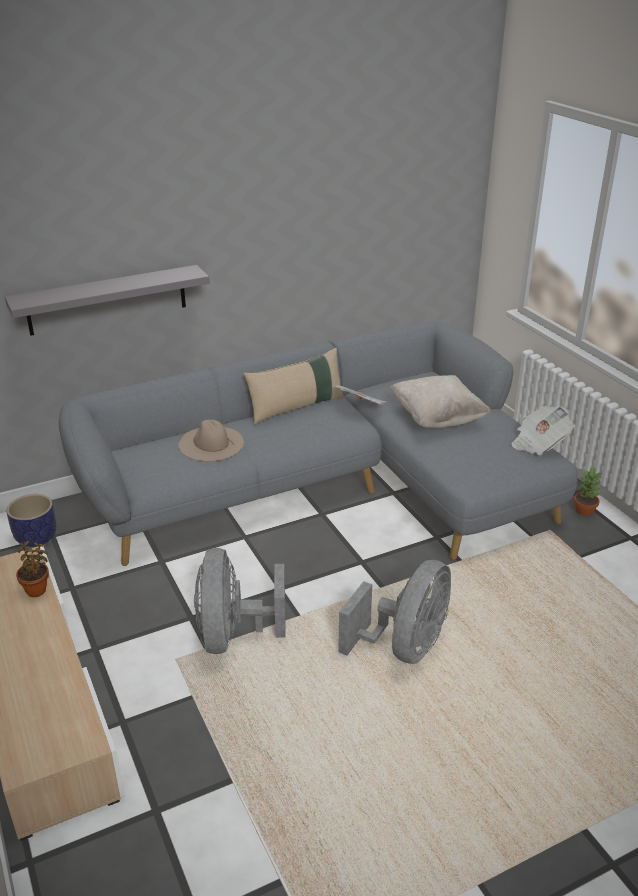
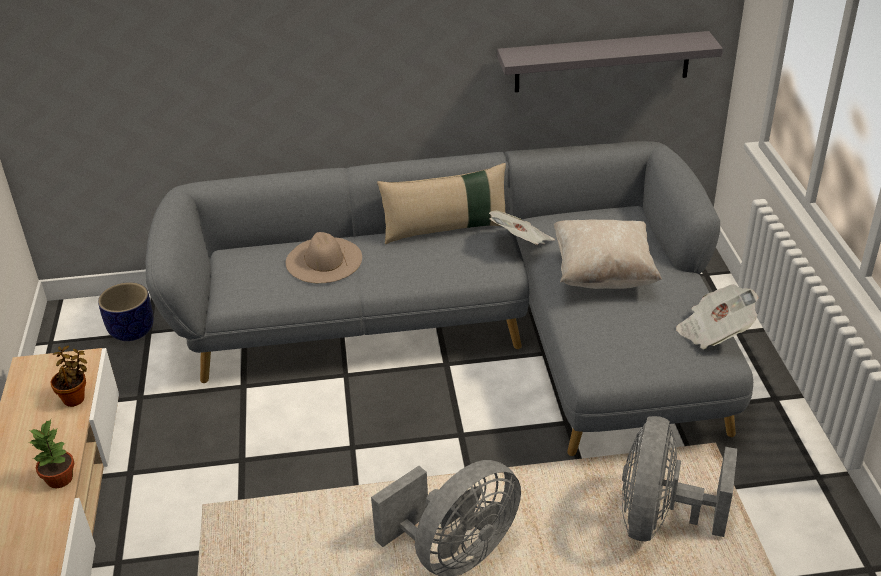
camera: 20 degrees right, 5 degrees up
grey shelf [5,265,210,336] -> grey shelf moved to [497,31,723,92]
grey fan [194,548,286,654] -> grey fan moved to [622,416,737,541]
potted plant [574,466,602,516] -> potted plant moved to [29,420,74,488]

